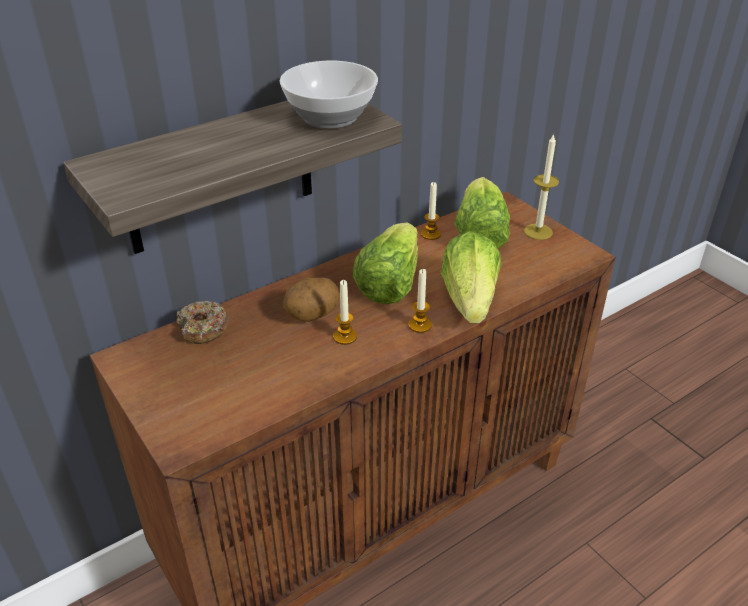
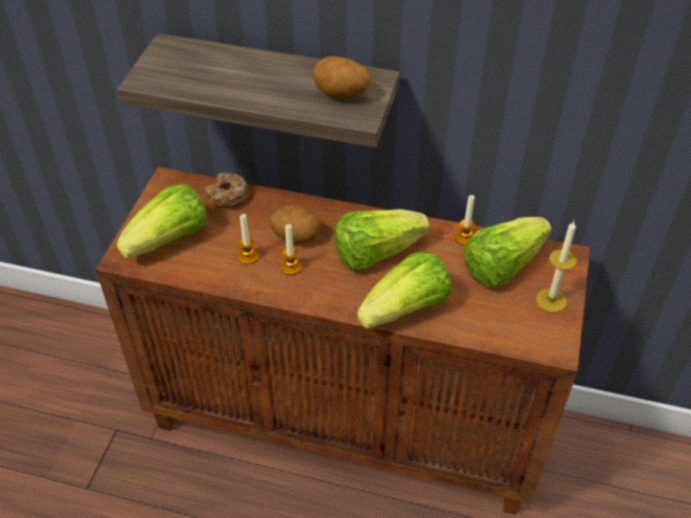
camera: 50 degrees right, 10 degrees up
bowl [280,61,378,129] -> potato [313,56,371,98]
candle [409,269,432,333] -> candle moved to [238,214,258,264]
none -> lettuce [117,184,207,259]

